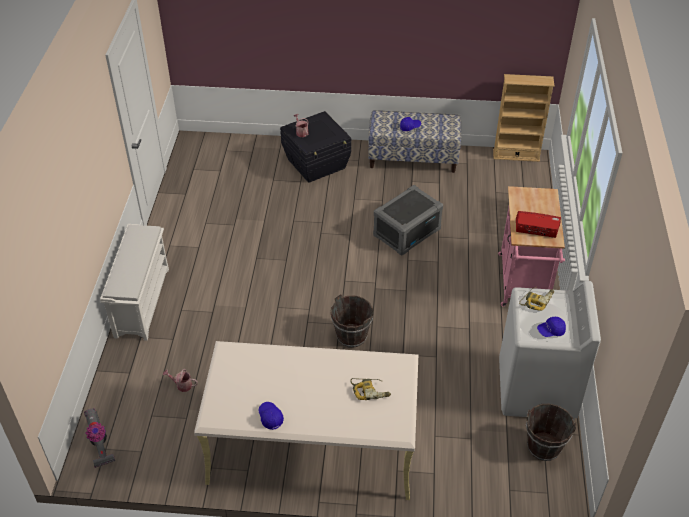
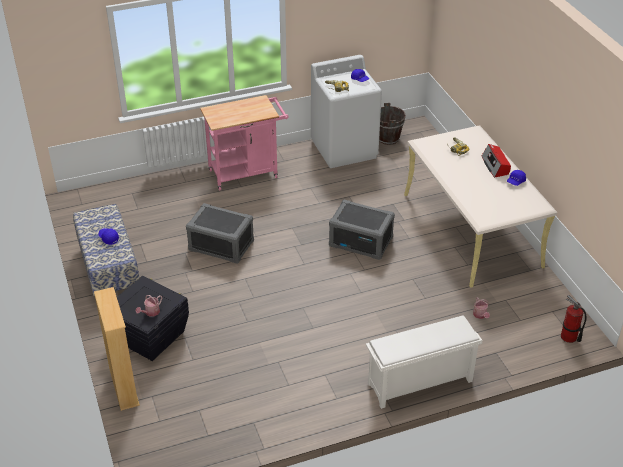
camera: 115 degrees left, 5 degrees down
vacuum cleaner [84,408,115,468] -> fire extinguisher [561,295,586,343]
brown bucket [331,294,373,348] -> grey storage box [329,200,395,260]
beige bookcase [493,74,554,162] -> beige bookcase moved to [94,287,140,411]
radio [516,211,561,238] -> radio moved to [481,144,511,178]

